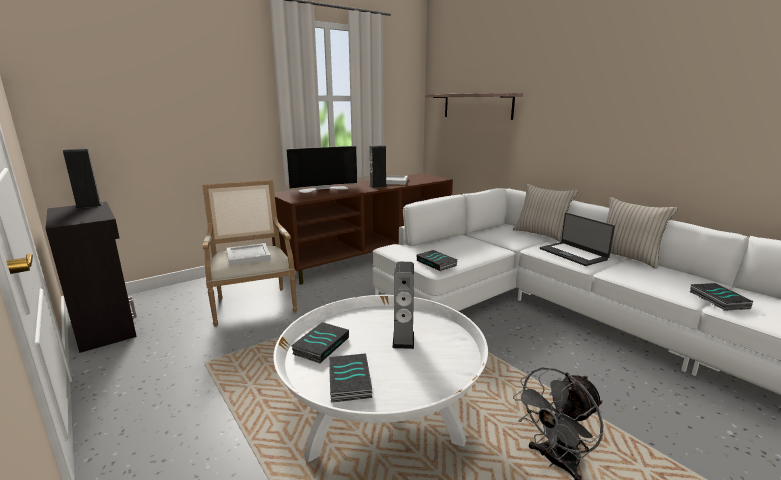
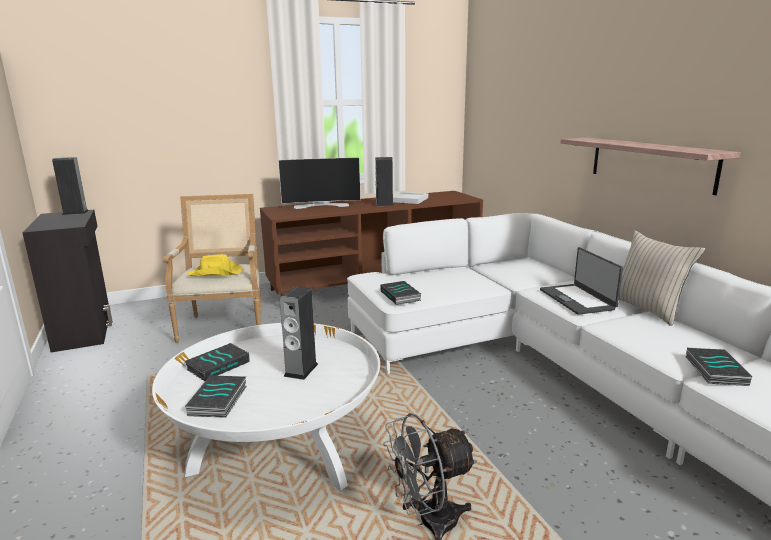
camera: 15 degrees right, 0 degrees up
white tray [227,243,271,266] -> yellow hat [188,254,243,276]
shelf [425,93,523,120] -> shelf moved to [561,137,741,195]
beige pillow [513,184,578,242] -> none

